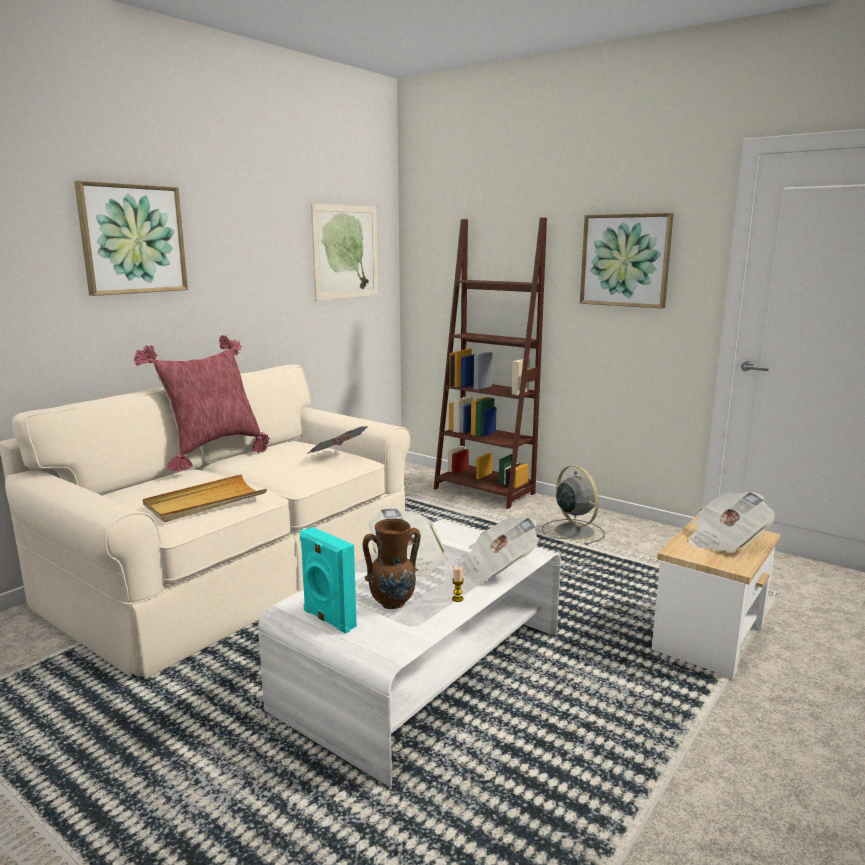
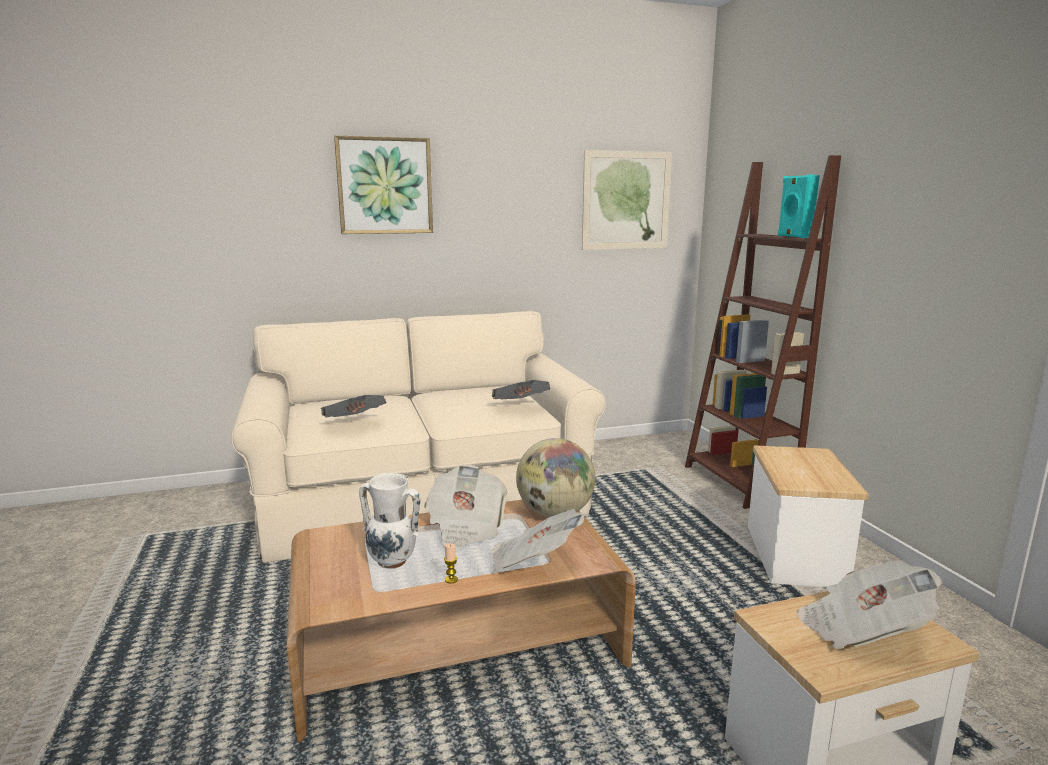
camera: 35 degrees right, 0 degrees up
red pillow [134,335,270,472] -> none
beige tray [143,474,267,522] -> newspaper [321,395,387,417]
white coffee table [258,520,561,787] -> brown coffee table [287,500,636,743]
turquoise speaker [300,527,357,634] -> turquoise speaker moved to [778,174,819,238]
brown vase [363,519,421,609] -> white vase [359,473,420,569]
grey fan [542,465,605,545] -> side table [748,445,868,587]
picture [580,213,674,308] -> none
none -> globe [516,438,595,517]

